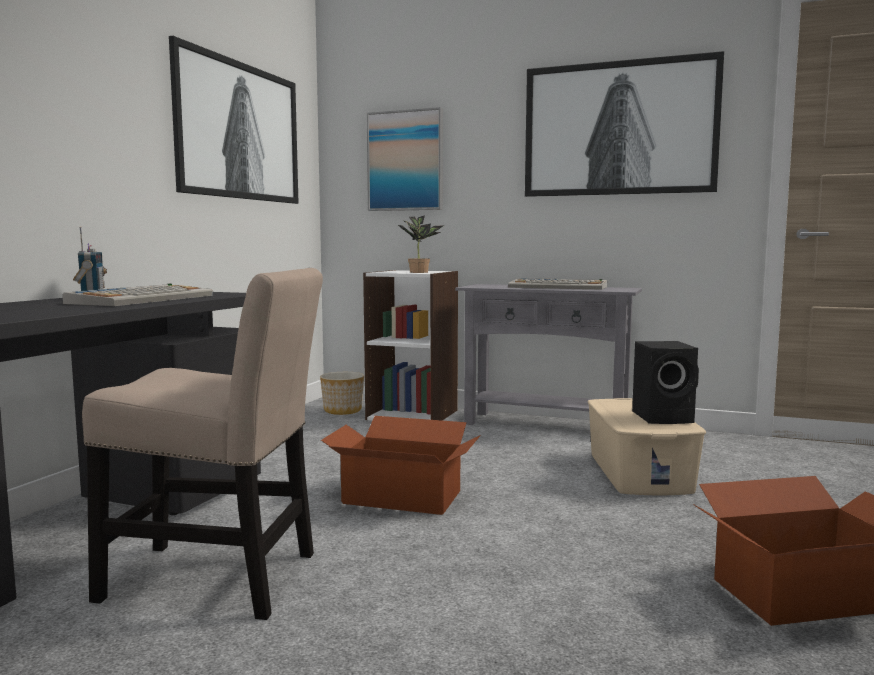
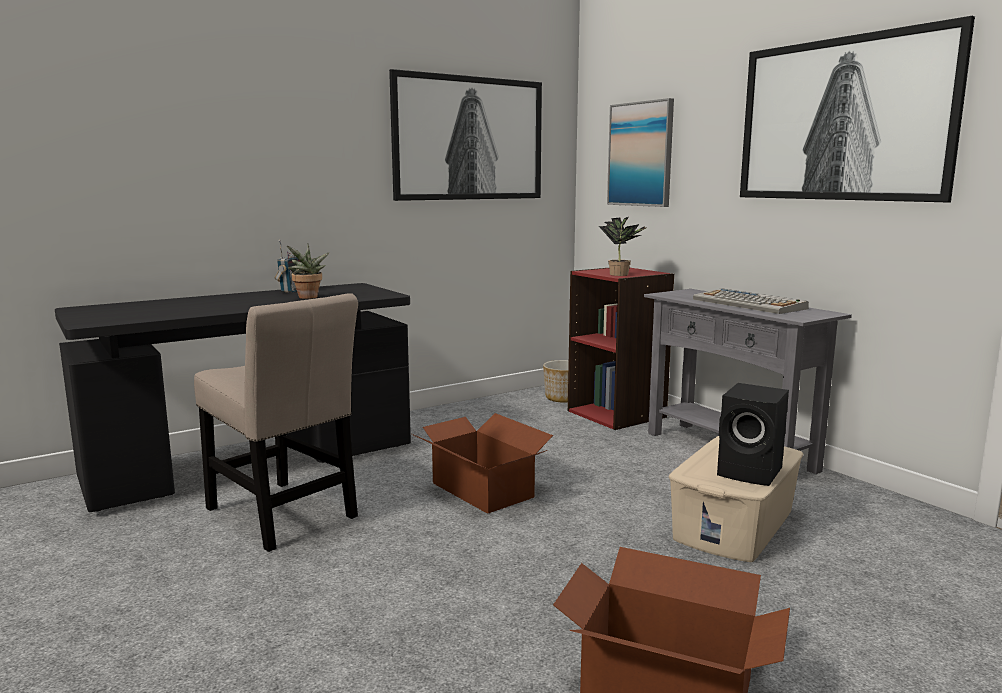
camera: 35 degrees right, 5 degrees up
keyboard [62,284,213,306] -> potted plant [287,244,329,299]
white bookcase [363,270,458,421] -> red bookcase [568,268,674,430]

